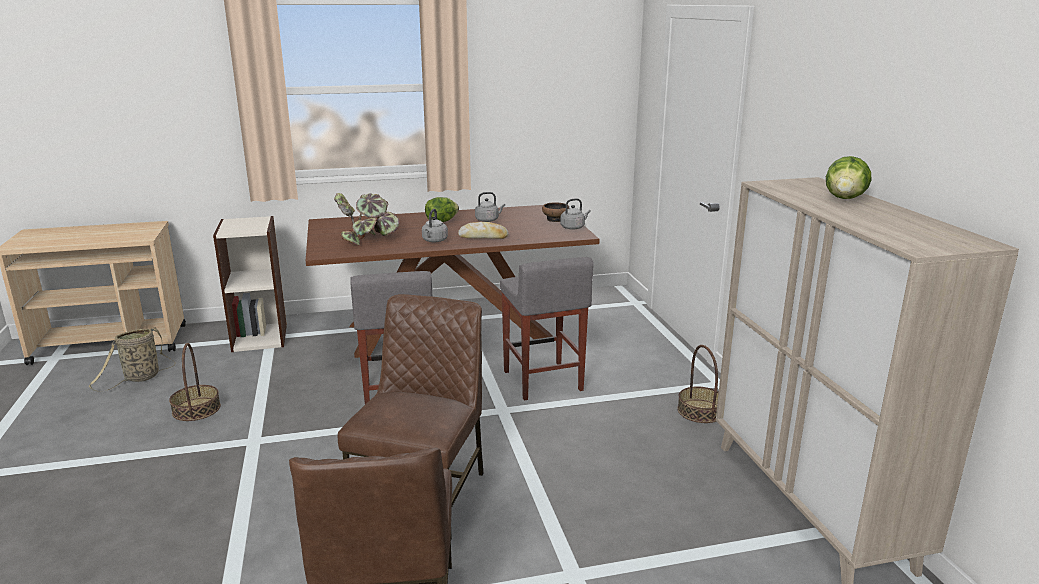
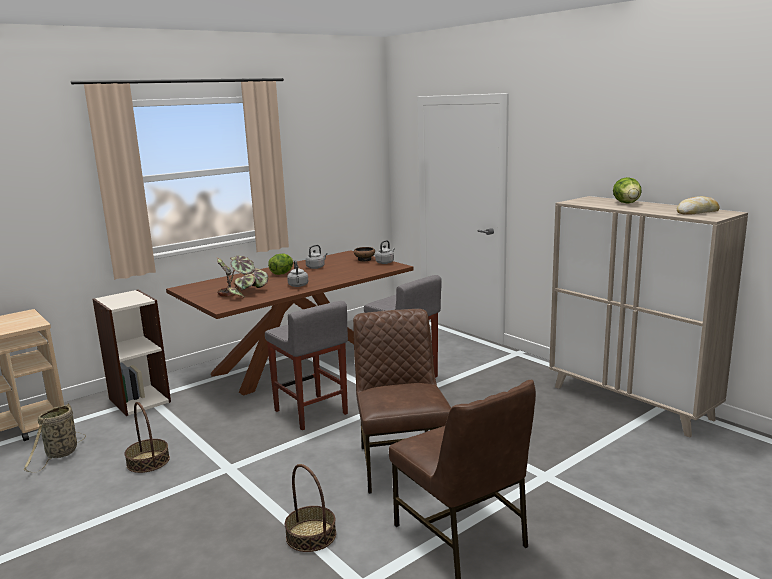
camera: 25 degrees left, 5 degrees down
bread [458,222,509,239] -> bread moved to [677,196,720,215]
basket [677,345,719,423] -> basket moved to [285,464,336,552]

